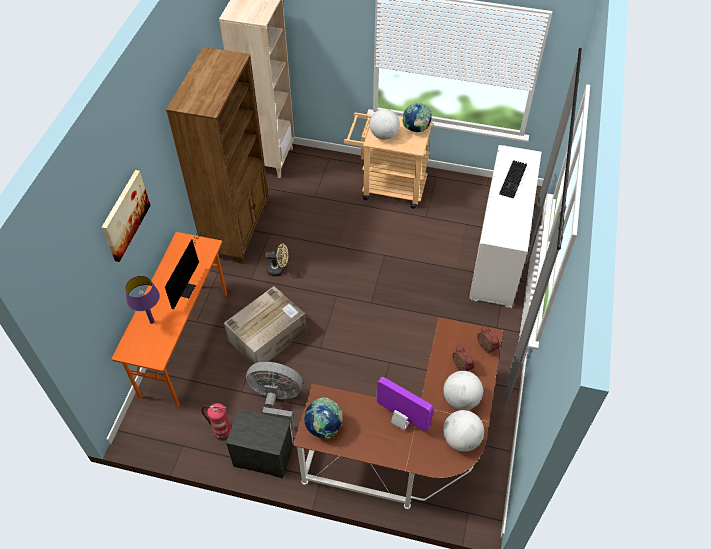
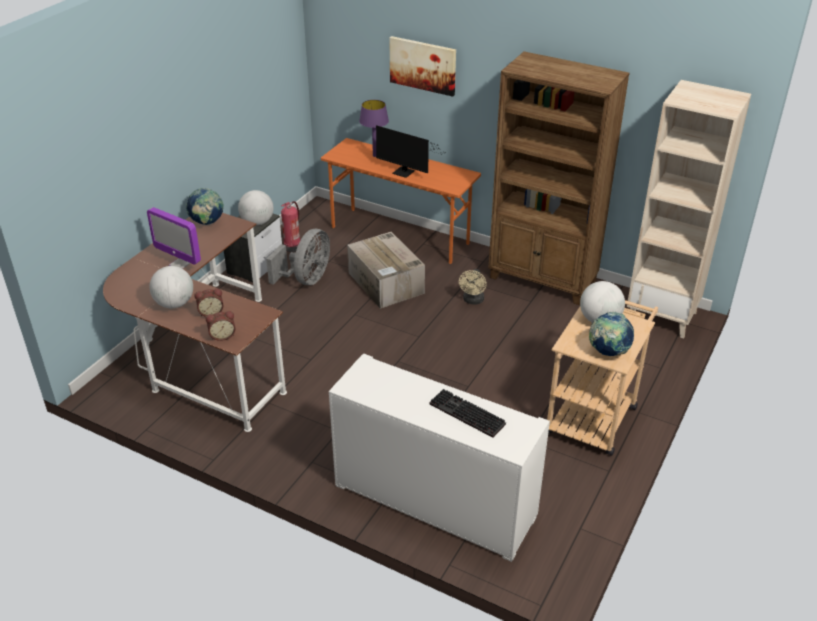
camera: 105 degrees right, 15 degrees down
monitor [376,377,434,431] -> monitor turned 75 degrees clockwise [147,207,201,269]
globe [443,410,484,452] -> globe moved to [238,190,274,225]

